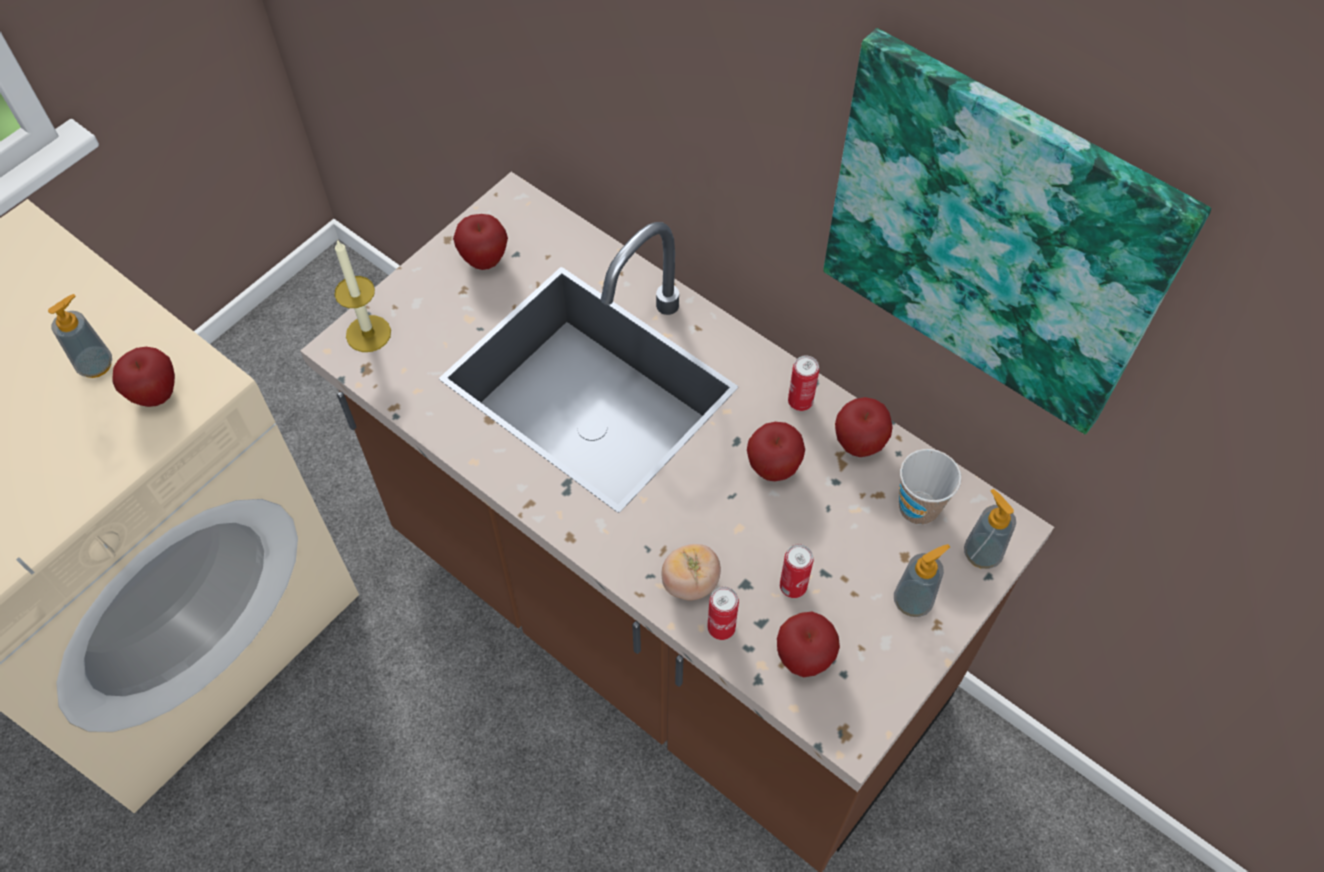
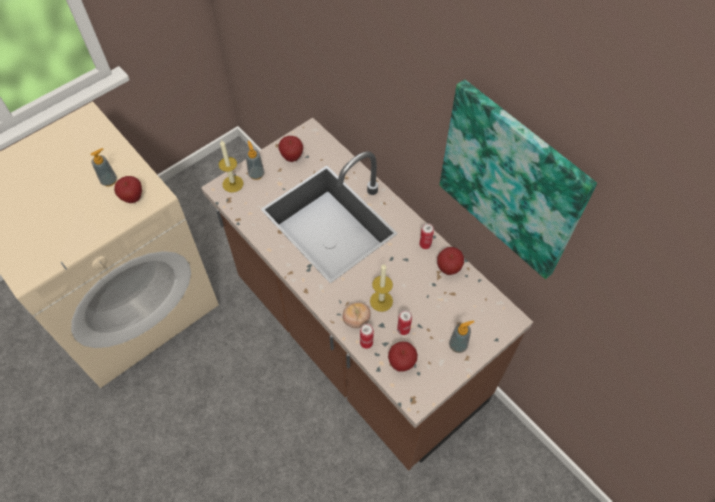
camera: 10 degrees right, 0 degrees up
apple [747,422,805,481] -> none
cup [899,449,961,525] -> none
soap dispenser [964,489,1016,569] -> soap dispenser moved to [246,141,265,180]
none -> candle [370,264,393,312]

